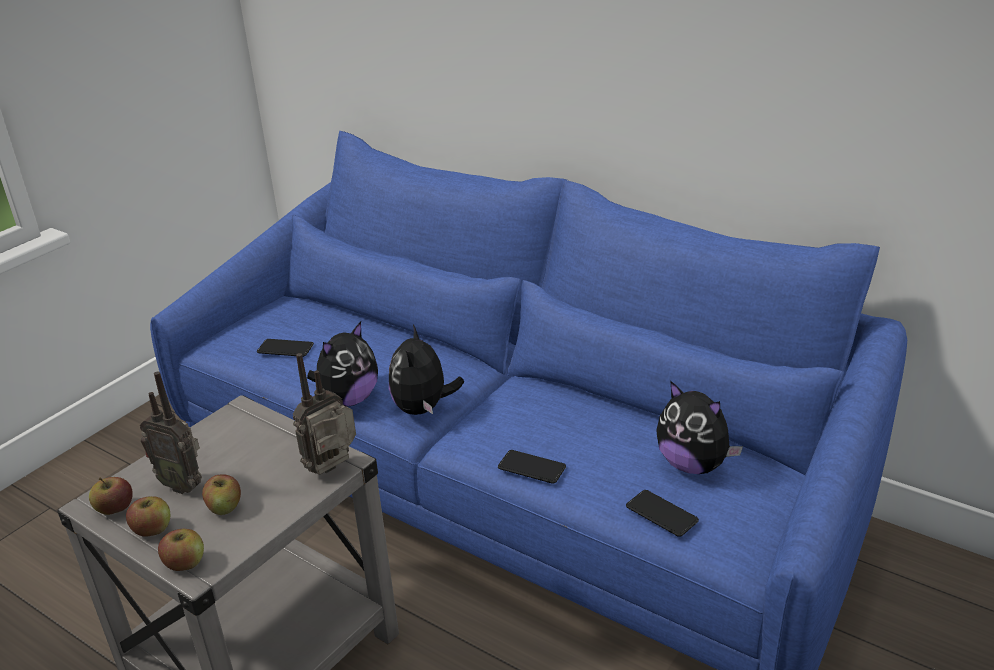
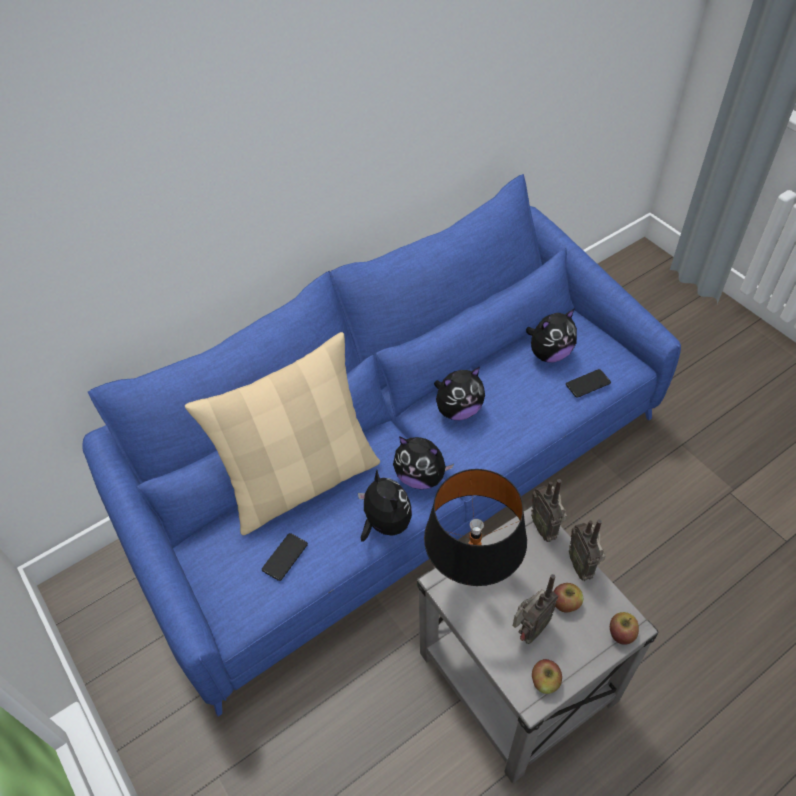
camera: 70 degrees left, 20 degrees up
apple [126,496,170,537] -> none
phone [498,450,566,484] -> none
none -> beige pillow [185,332,380,535]
none -> black table lamp [424,469,527,586]
none -> plush toy [434,367,485,420]
none -> radio [569,519,606,581]

